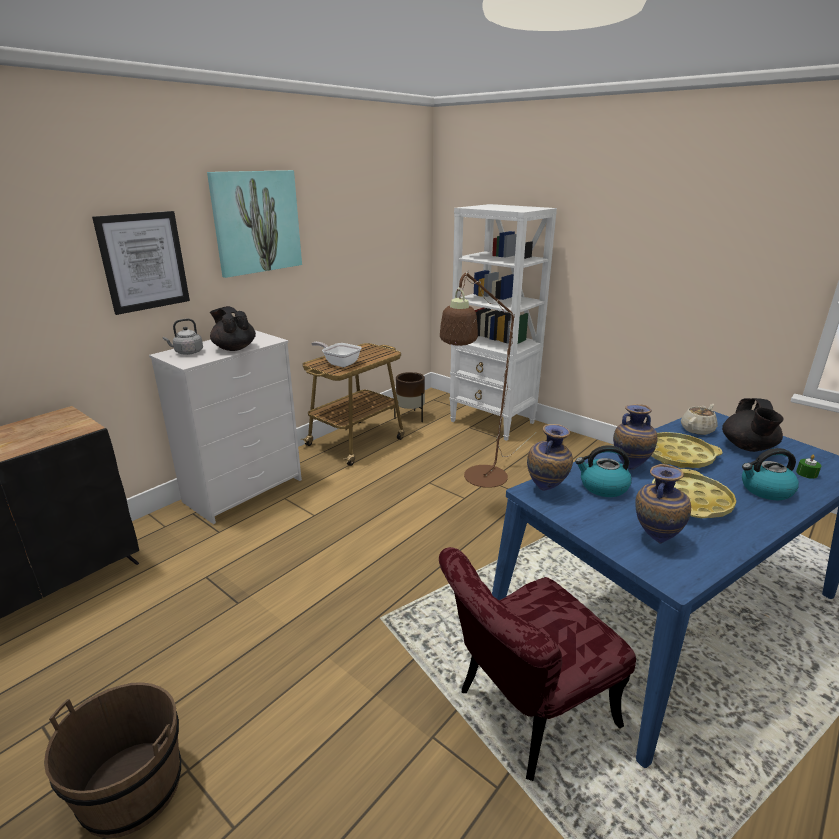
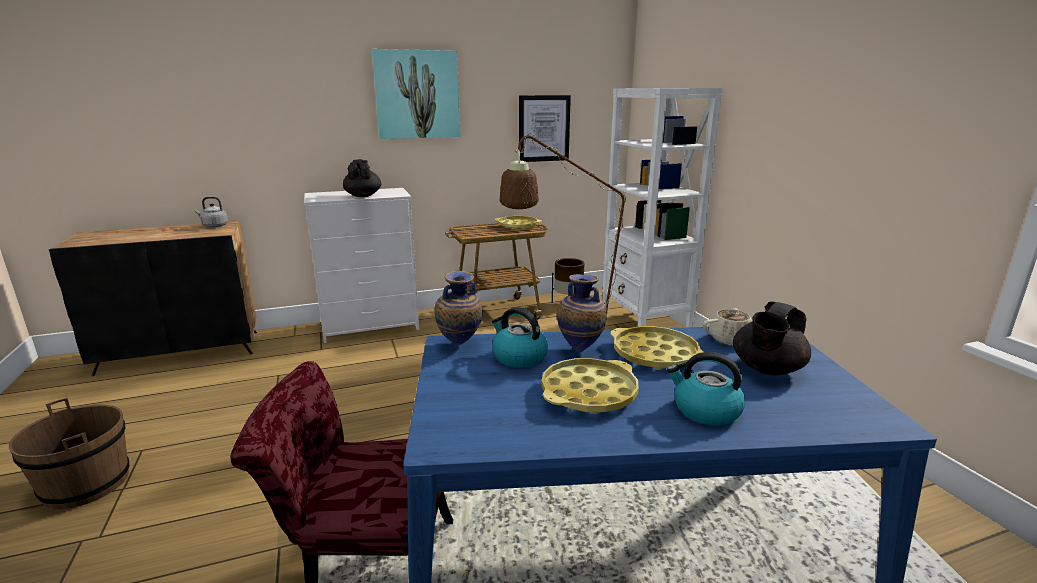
camera: 30 degrees right, 5 degrees down
picture [92,211,190,315] -> picture moved to [519,95,571,162]
grey kettle [163,319,203,355] -> grey kettle moved to [194,197,228,228]
frying pan [311,342,362,367] -> none
vase [635,464,691,544] -> none
green candle [796,454,821,479] -> none
none -> yellow tray [494,216,542,230]

